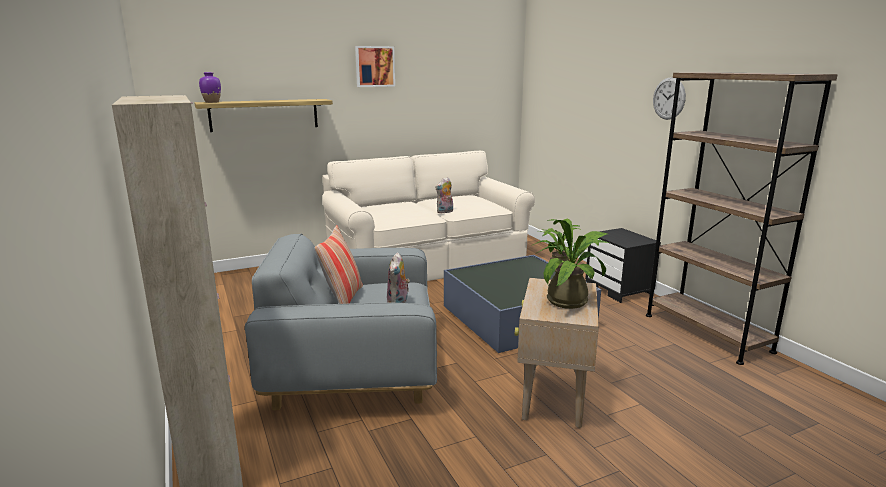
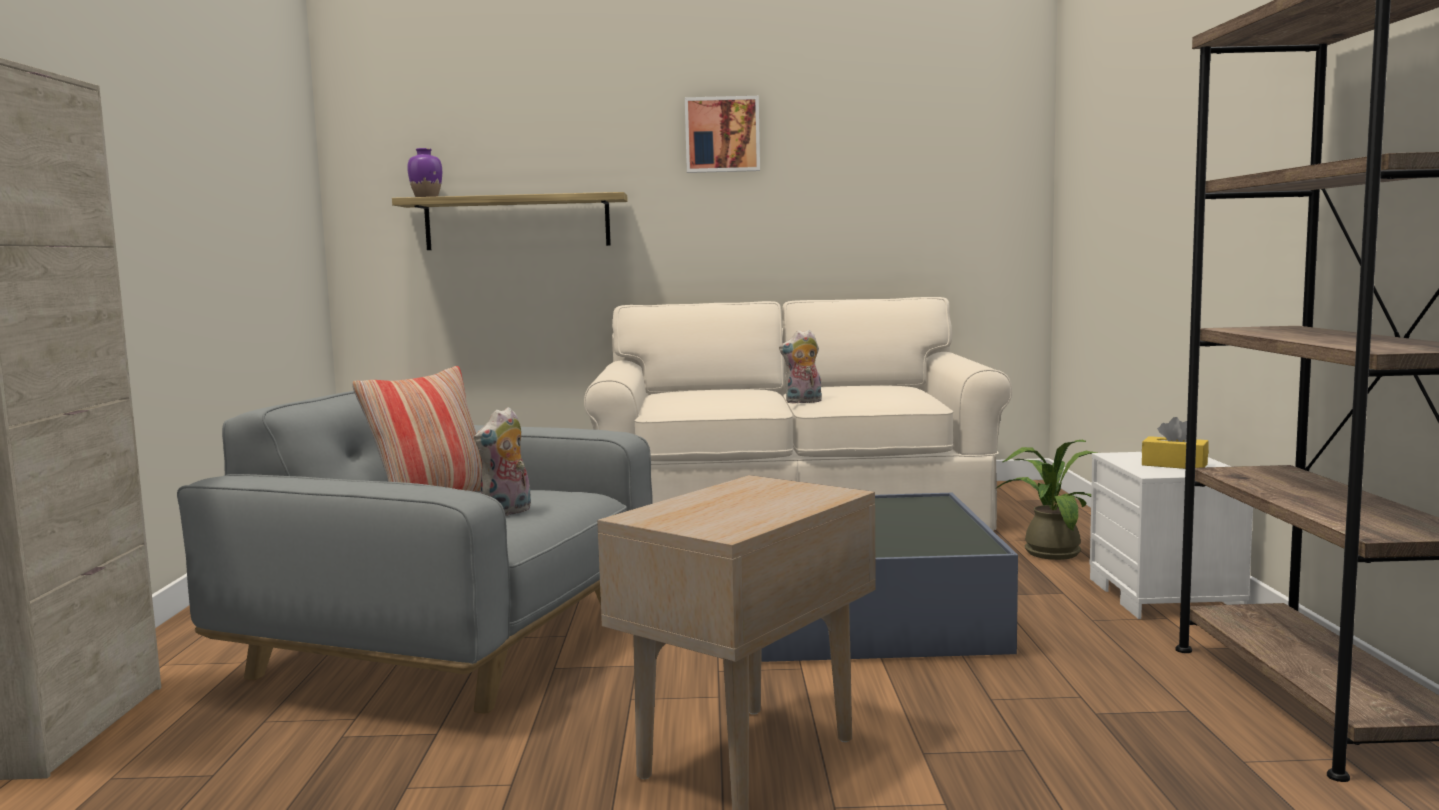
camera: 25 degrees right, 10 degrees down
potted plant [537,219,609,309] -> none
black nightstand [585,228,661,303] -> white nightstand [1090,452,1253,619]
wall clock [653,77,686,120] -> none
none -> yellow tissue box [1142,417,1209,469]

